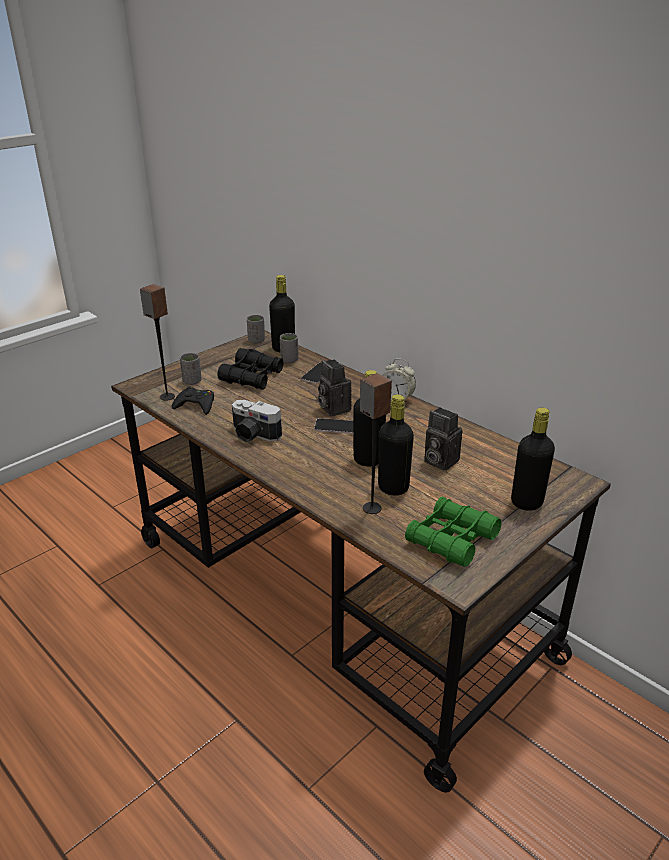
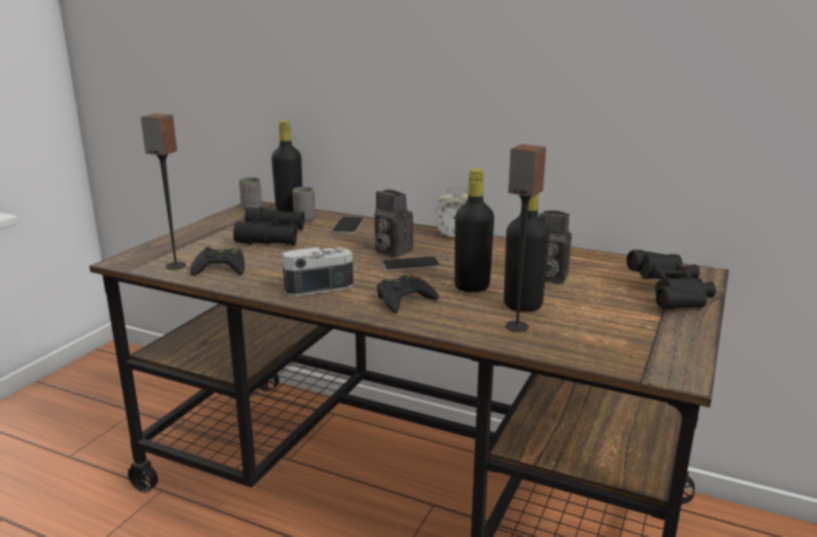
camera: 20 degrees left, 10 degrees down
grey cup [180,353,202,385] -> none
camera [232,400,282,442] -> camera turned 150 degrees clockwise [282,247,353,296]
green binoculars [405,497,502,567] -> none
black bottle [511,408,555,511] -> black binoculars [627,250,716,309]
none -> black game controller [377,275,439,313]

